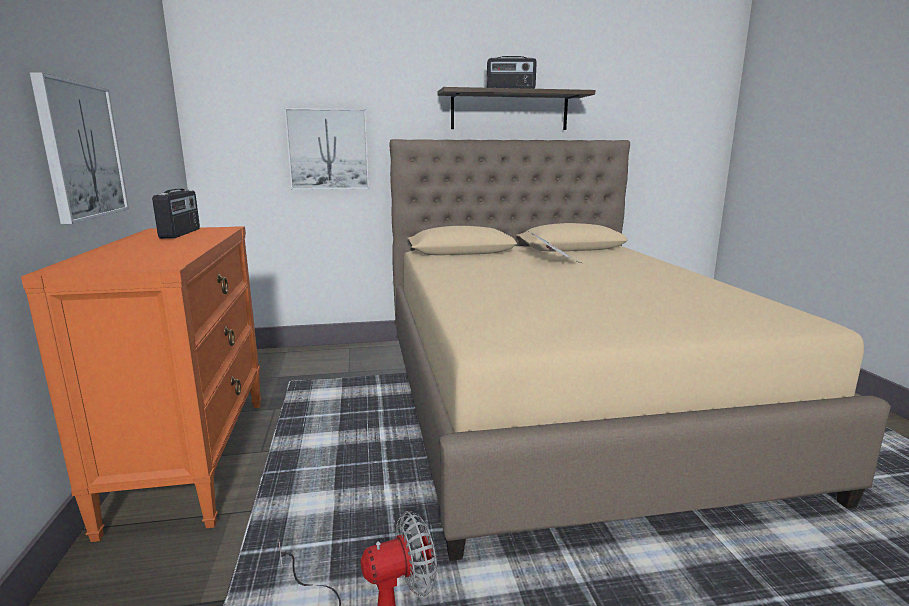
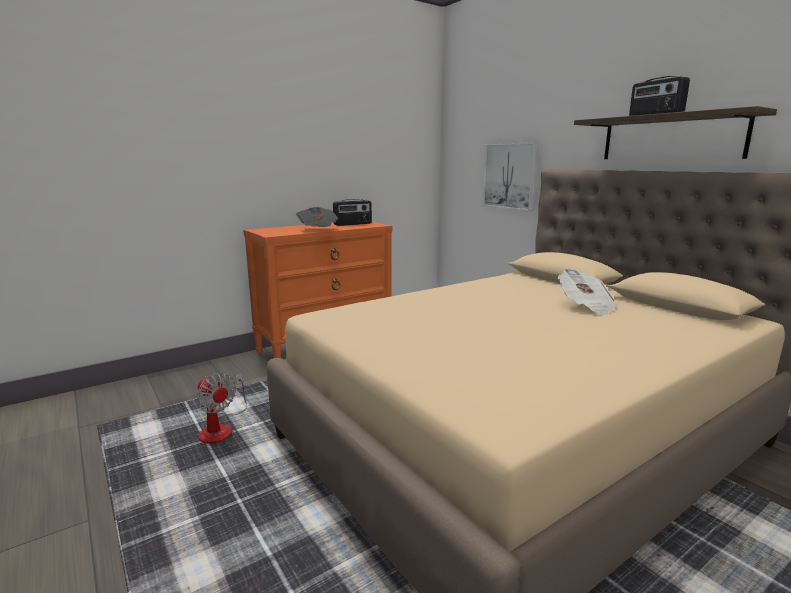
camera: 65 degrees right, 0 degrees up
picture [30,72,129,224] -> none
none -> newspaper [296,207,338,227]

